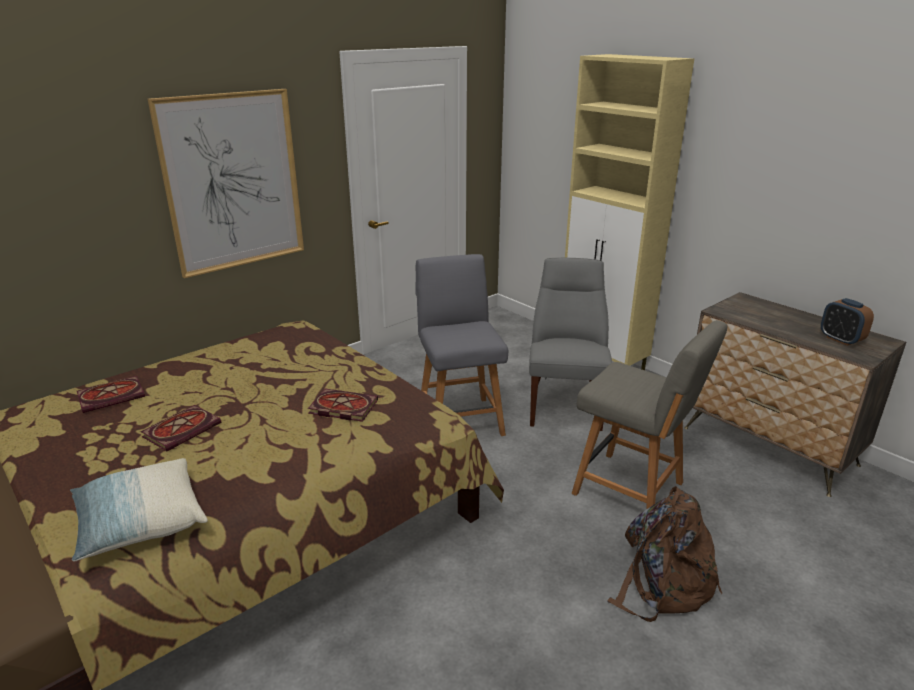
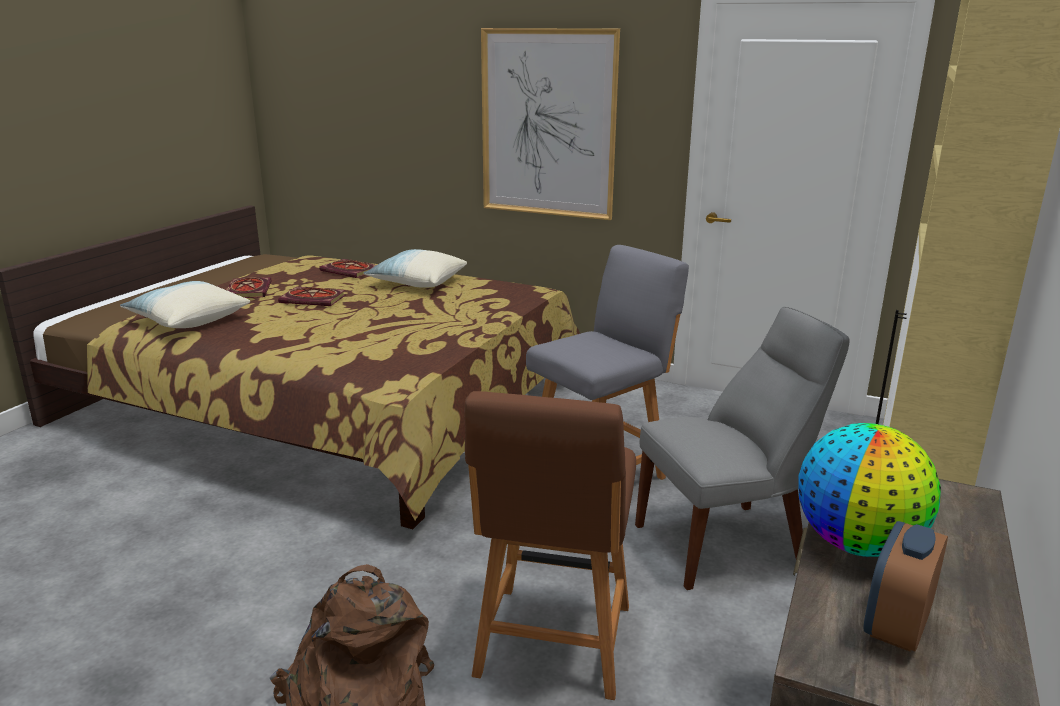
camera: 65 degrees right, 5 degrees down
book [308,389,378,422] -> book moved to [226,277,272,298]
grey chair [572,320,728,509] -> brown chair [464,391,636,700]
none -> pillow [363,249,467,288]
none -> globe [798,423,941,557]

